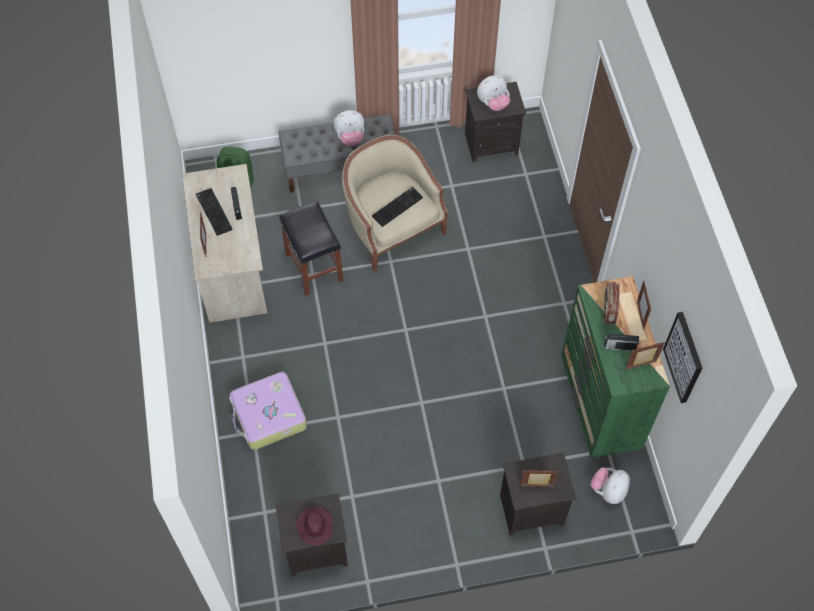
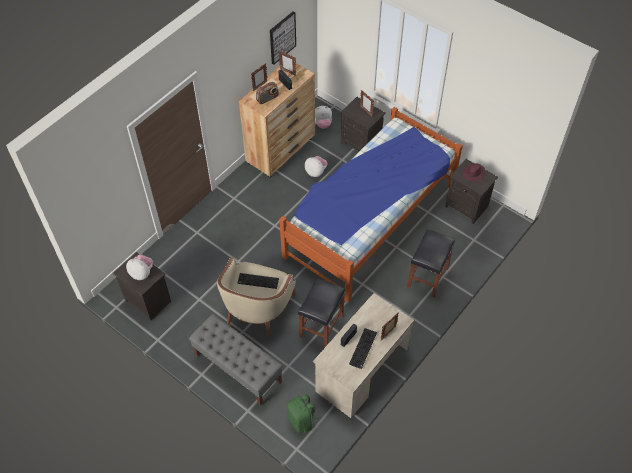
camera: 130 degrees left, 5 degrees down
suitcase [229,372,307,450] -> black stool [407,229,455,298]
plush toy [334,110,365,146] -> plush toy moved to [305,156,328,177]
green dresser [561,276,670,458] -> brown dresser [239,63,315,178]
none -> bed [279,107,463,303]

